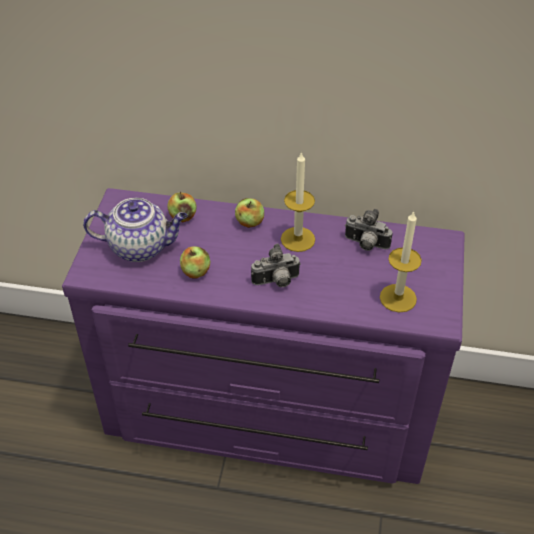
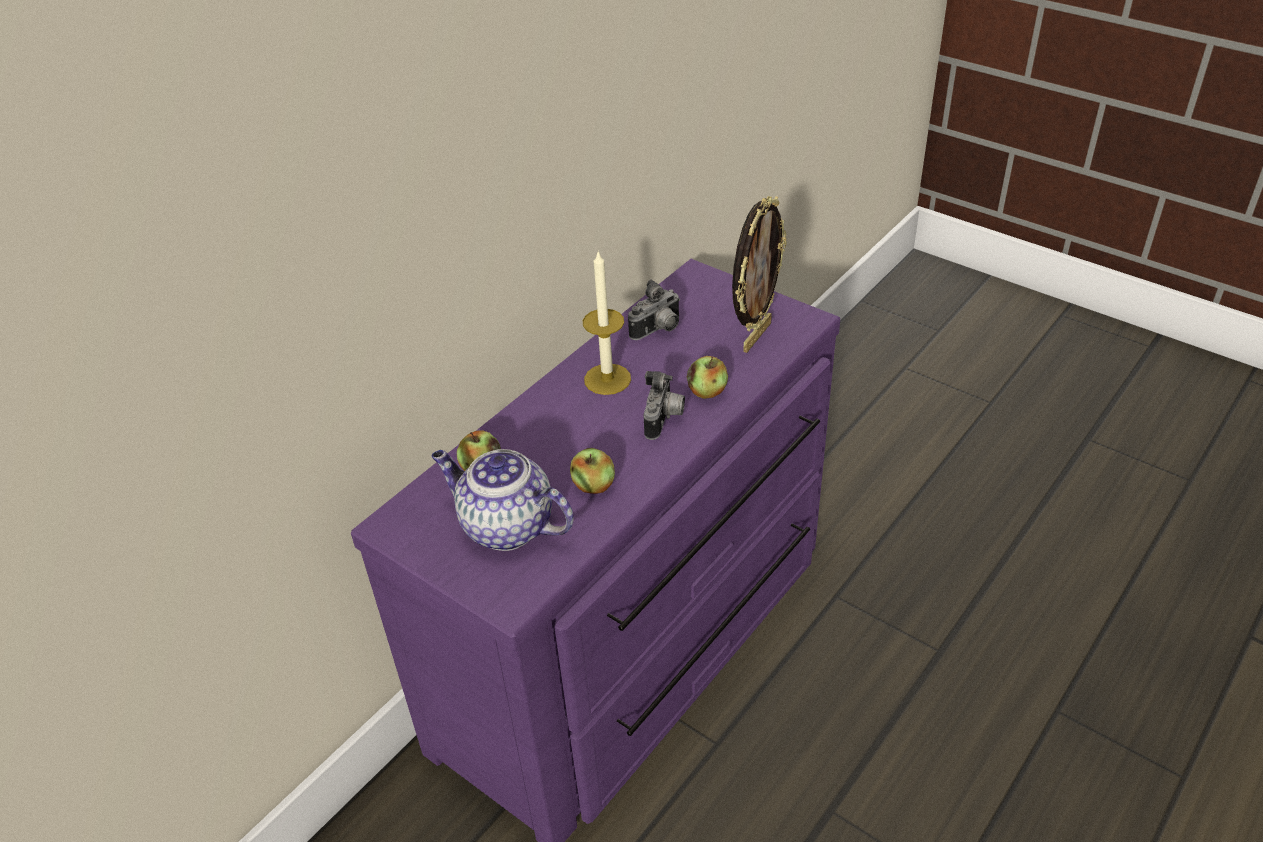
camera: 60 degrees left, 5 degrees down
teapot [83,198,187,262] -> teapot turned 90 degrees counterclockwise [431,449,574,551]
apple [235,198,264,228] -> apple moved to [687,356,728,399]
candle [380,211,422,313] -> picture frame [732,196,787,353]

